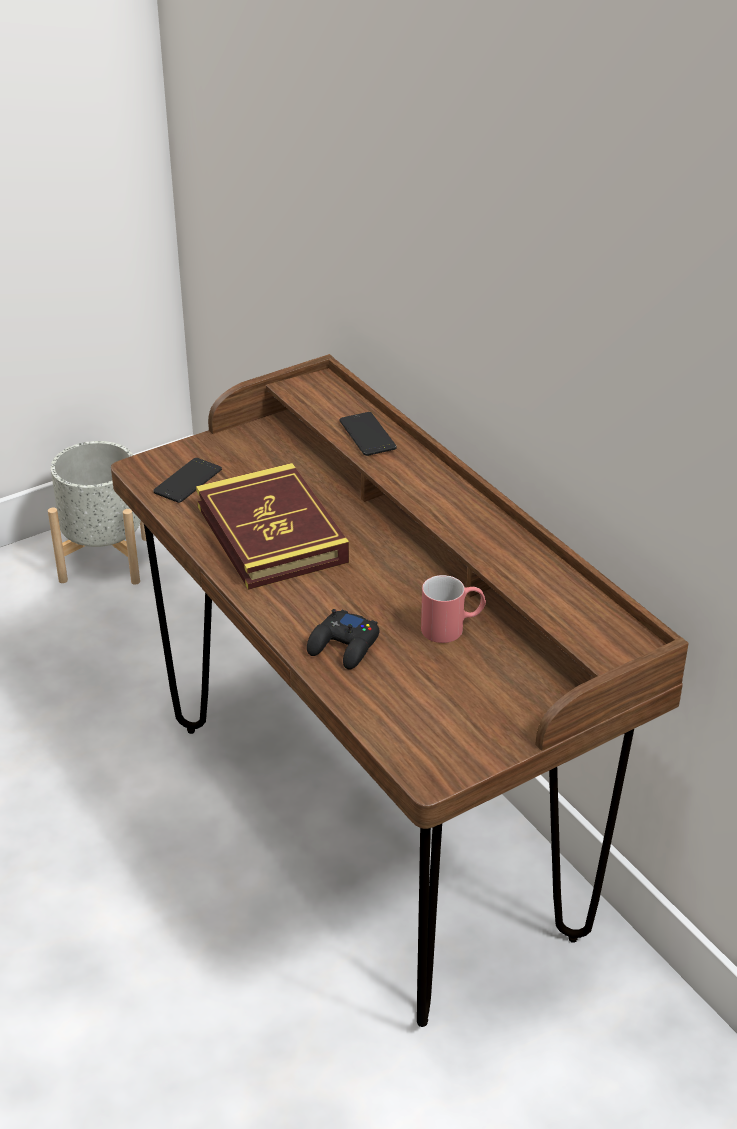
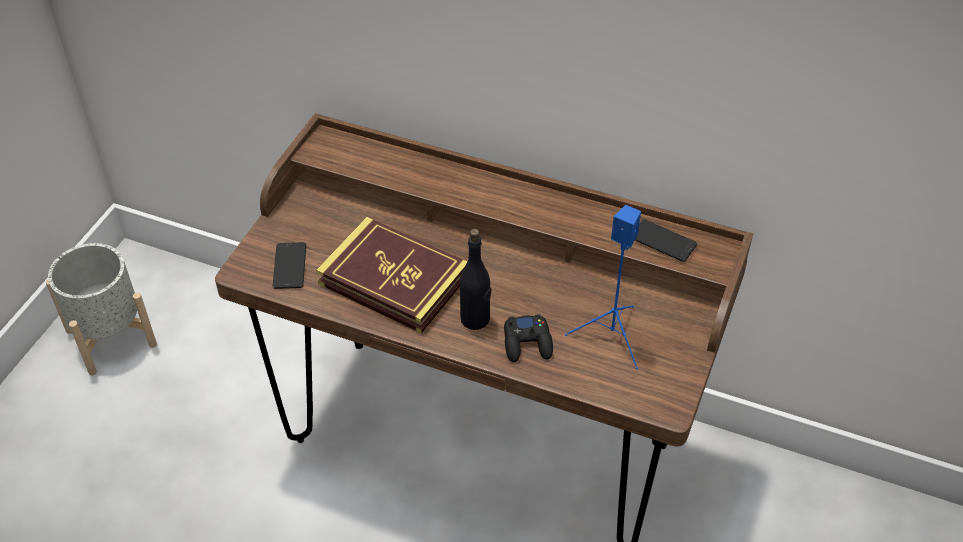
camera: 35 degrees left, 10 degrees up
phone [340,412,397,456] -> phone moved to [635,220,697,262]
red mug [421,575,486,643] -> none
none -> black bottle [460,229,491,330]
none -> blue speaker [565,205,641,369]

